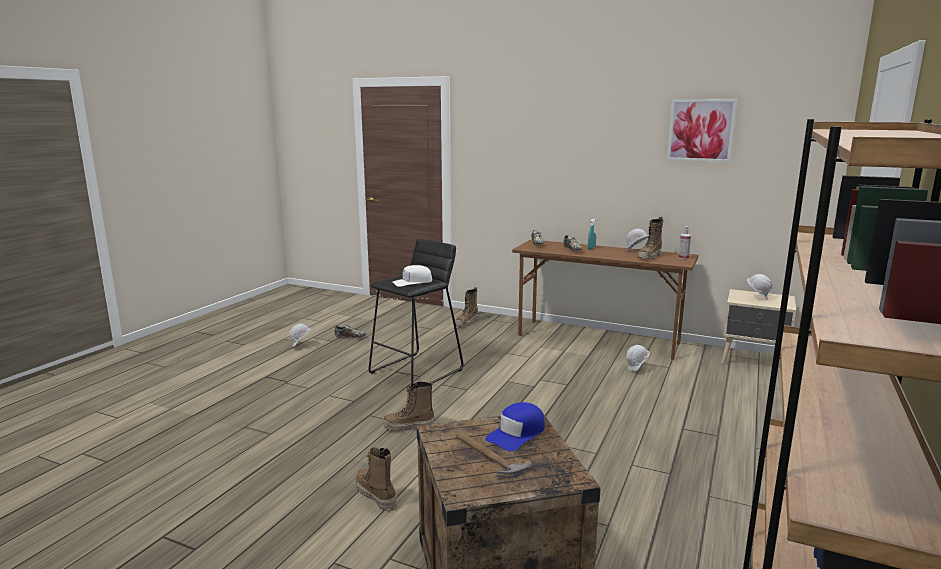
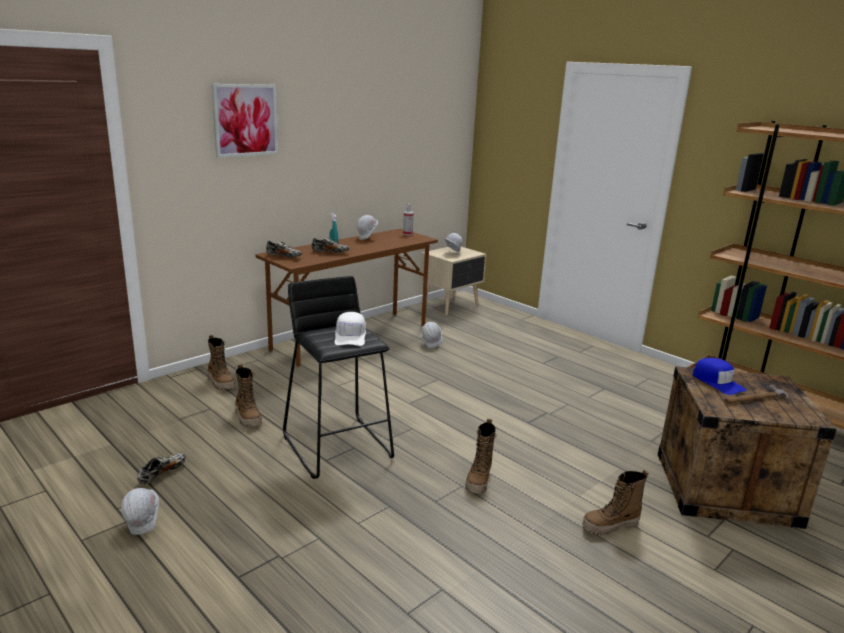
camera: 70 degrees left, 5 degrees up
boot [638,217,663,260] -> boot moved to [235,364,262,427]
picture [667,99,737,162] -> picture moved to [212,84,278,158]

